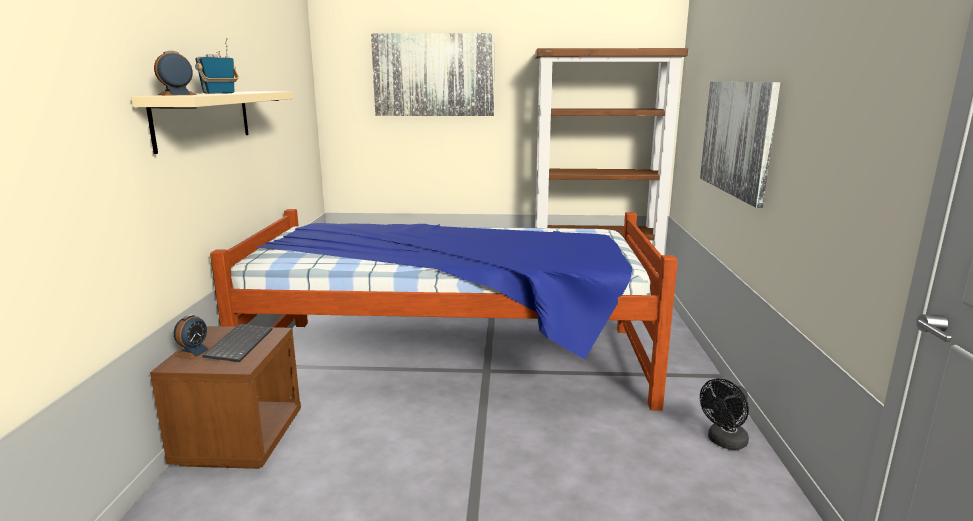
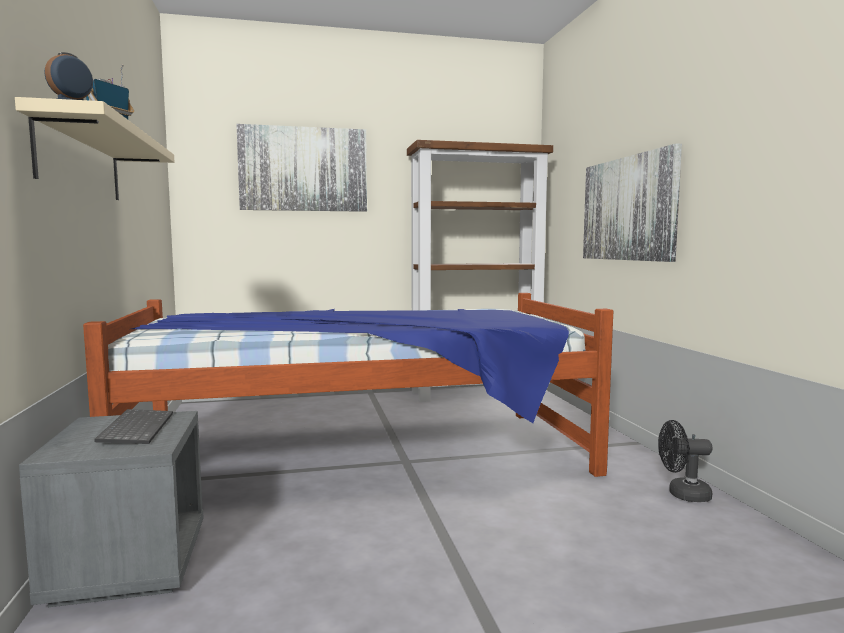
camera: 15 degrees left, 10 degrees down
brown nightstand [150,326,301,469] -> grey nightstand [19,411,203,607]
alarm clock [174,315,212,359] -> none
black fan [700,378,749,450] -> black fan turned 60 degrees clockwise [658,420,712,502]

